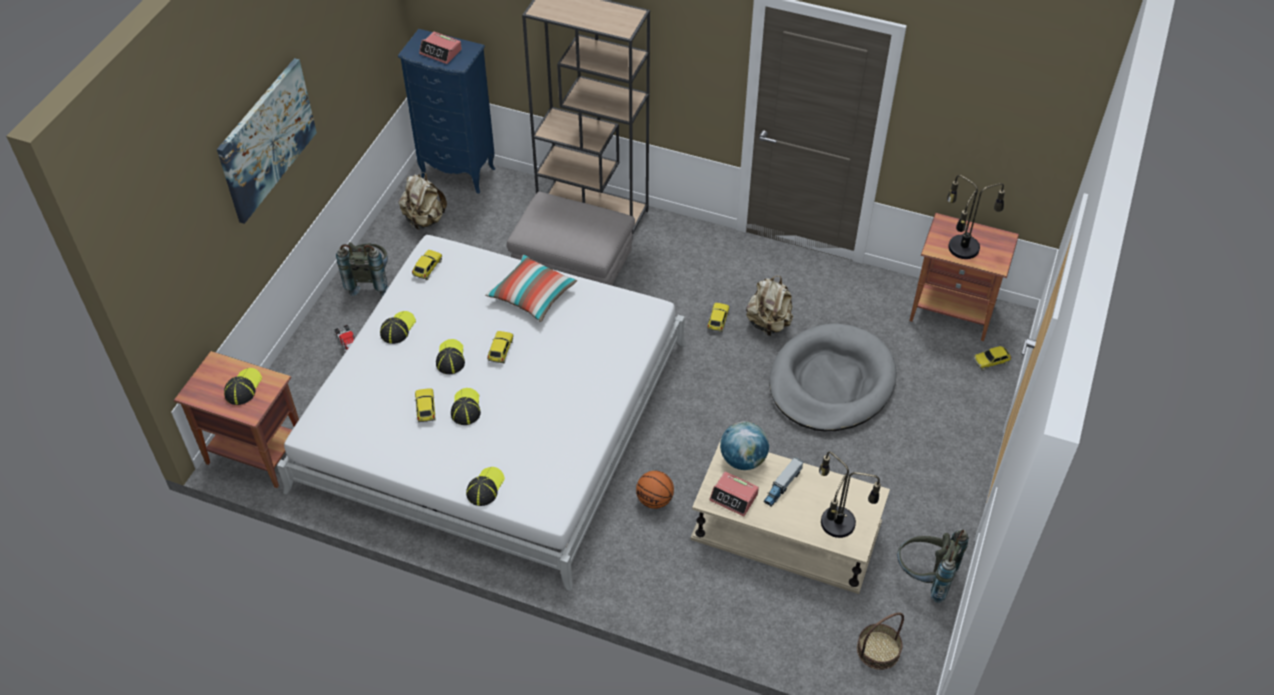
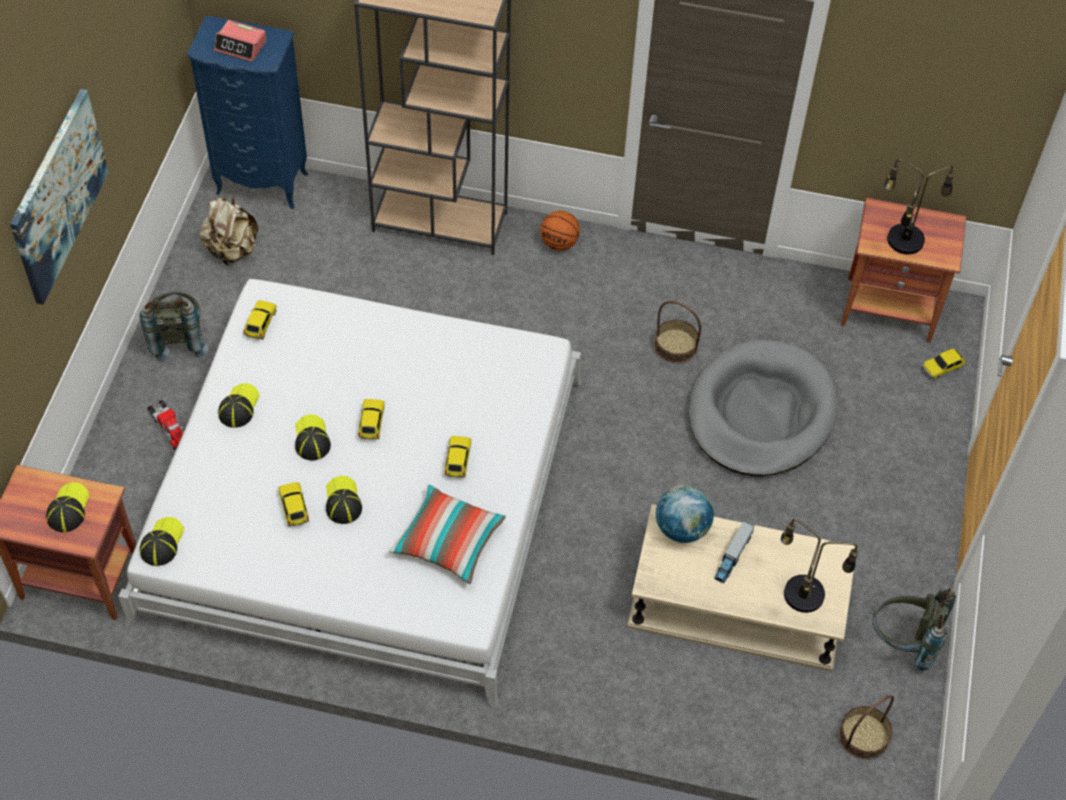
camera: 10 degrees left, 5 degrees up
cap [466,467,505,506] -> cap moved to [140,517,184,566]
pillow [485,255,577,322] -> pillow moved to [389,484,506,584]
grey ottoman [507,192,635,285] -> none
basketball [636,471,674,509] -> basketball moved to [540,211,580,251]
toy car [707,303,729,332] -> toy car moved to [444,436,471,478]
alarm clock [709,472,759,516] -> none
beige backpack [746,276,793,336] -> basket [654,301,701,363]

